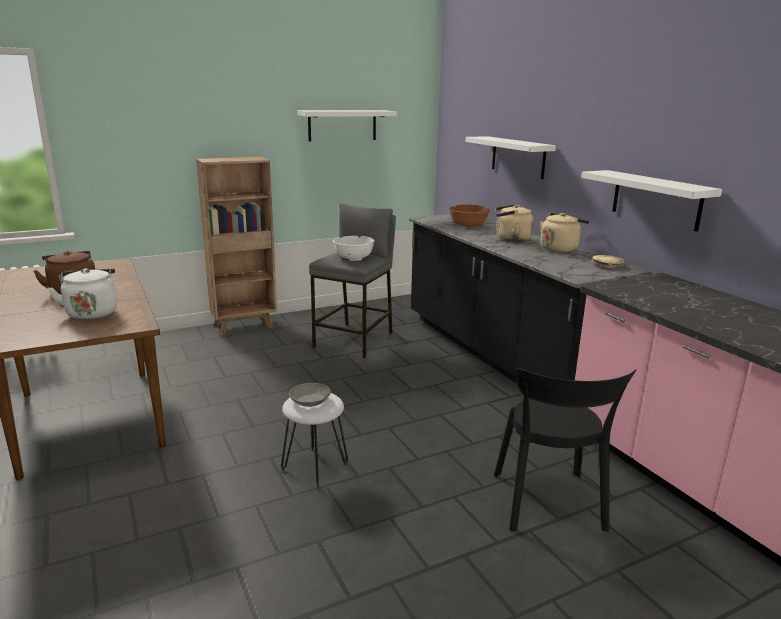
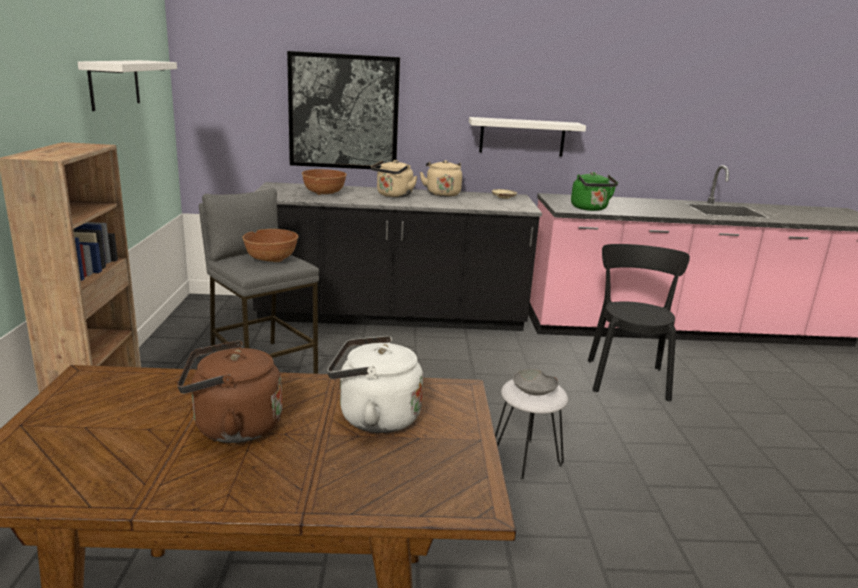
camera: 65 degrees left, 0 degrees up
white bowl [333,236,375,261] -> brown bowl [242,229,299,262]
white shelf [466,136,556,179] -> picture [287,51,400,169]
black chair [494,368,636,532] -> black chair turned 105 degrees counterclockwise [588,244,690,401]
none -> green kettle [571,172,618,211]

